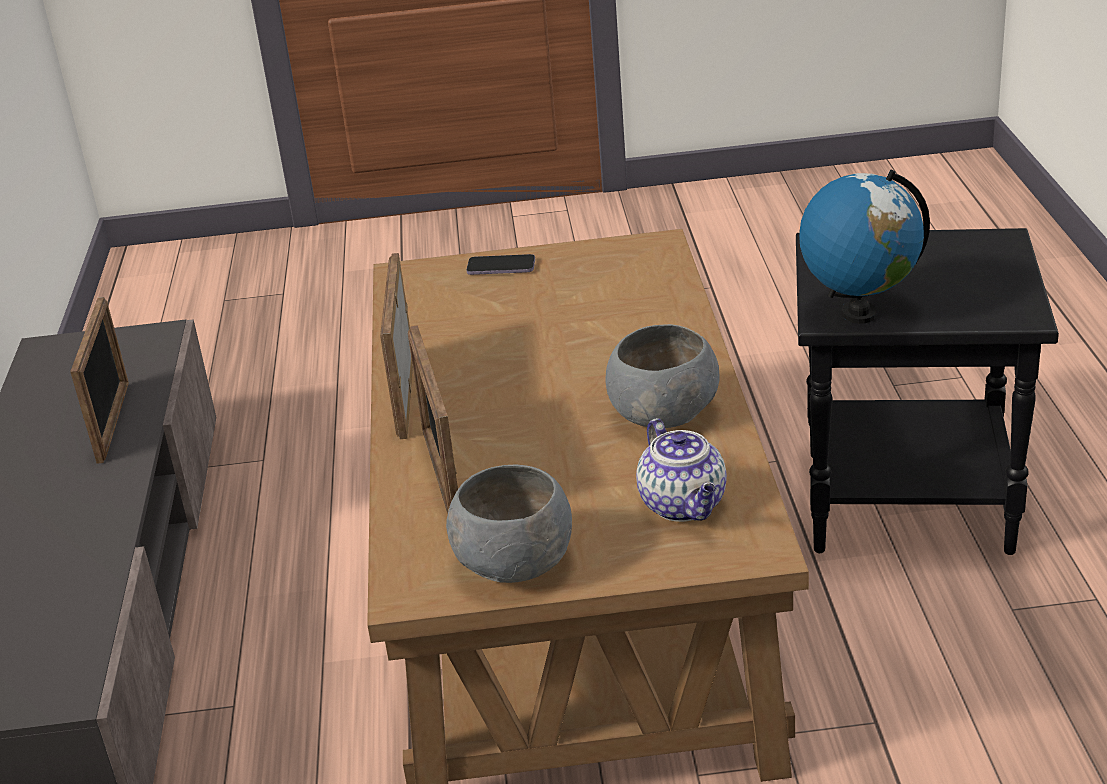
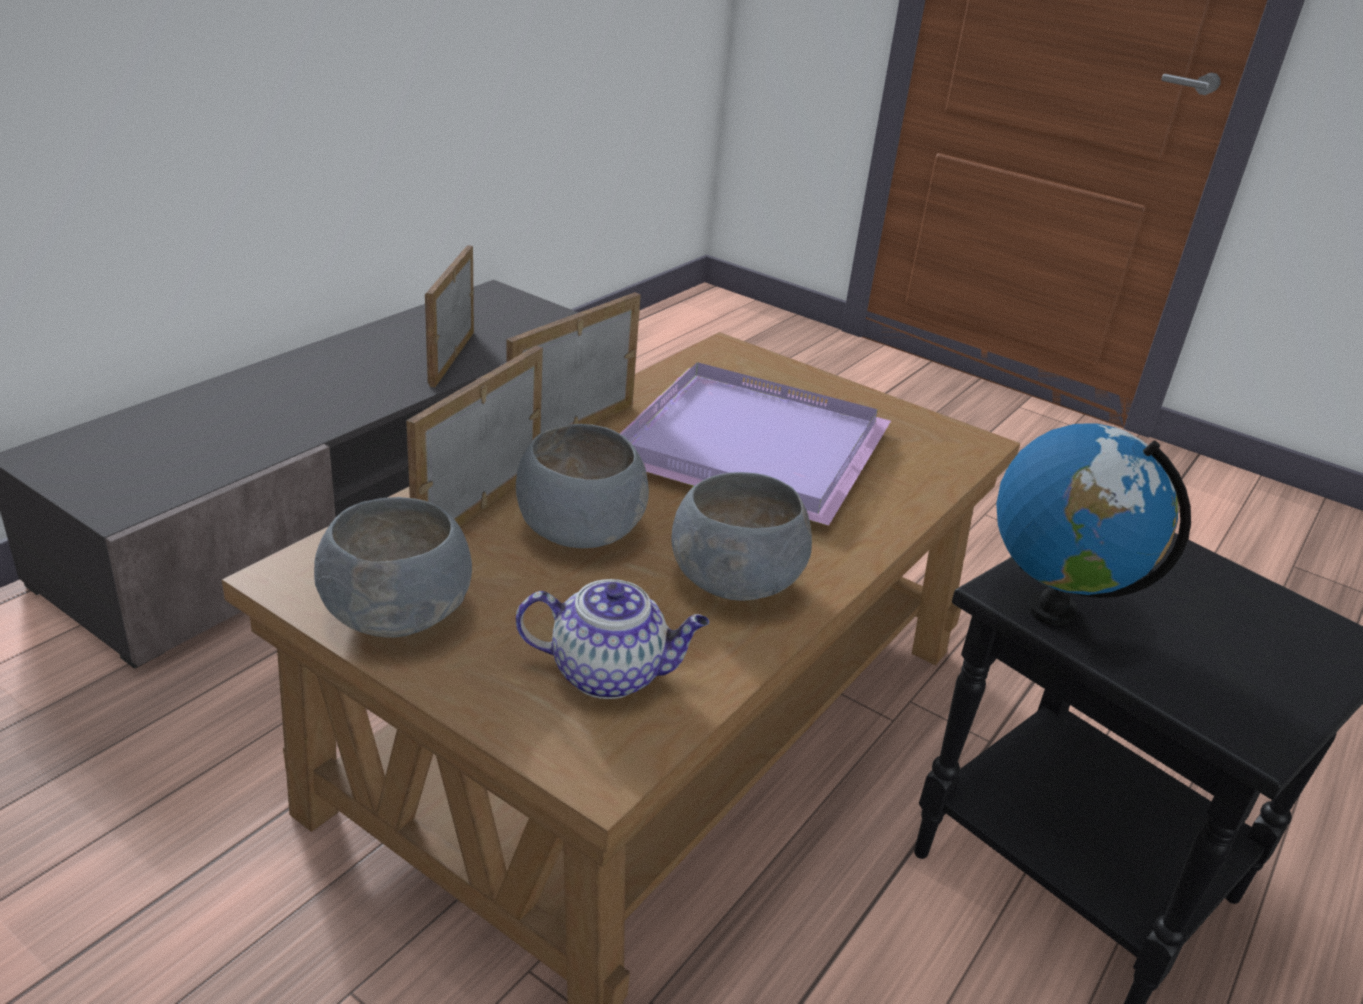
camera: 35 degrees right, 0 degrees up
picture frame [70,297,129,464] -> picture frame turned 150 degrees clockwise [425,245,474,387]
phone [466,254,535,275] -> none
teapot [636,418,727,522] -> teapot turned 105 degrees counterclockwise [516,579,709,699]
none -> grey bowl [516,424,649,548]
none -> purple tray [620,362,891,526]

